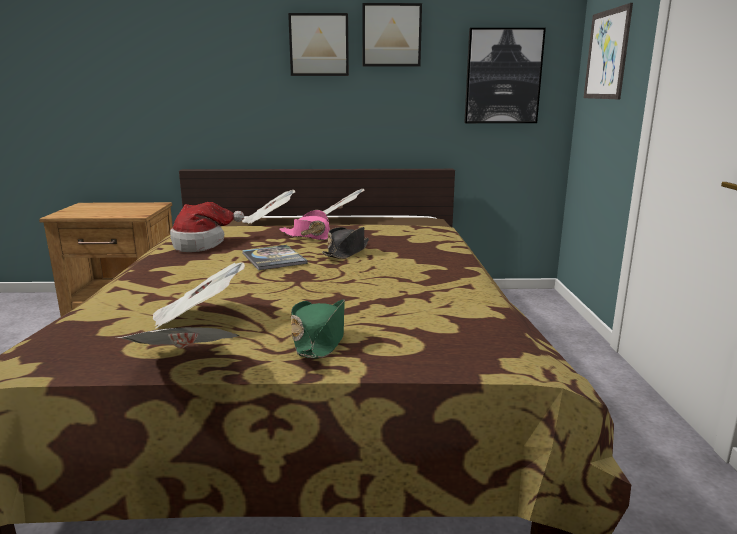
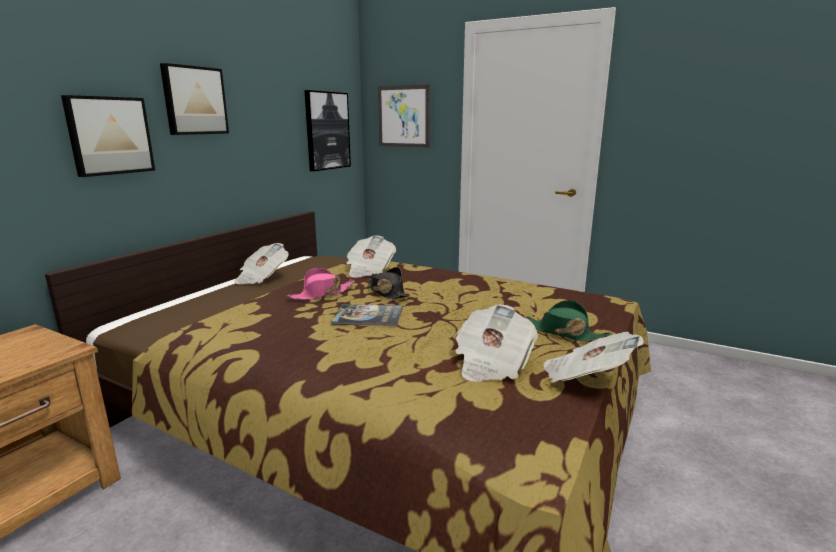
camera: 60 degrees left, 0 degrees up
hat [170,202,244,252] -> none
newspaper [242,190,295,224] -> newspaper moved to [346,236,396,277]
picture [362,3,422,67] -> picture moved to [61,95,155,177]

